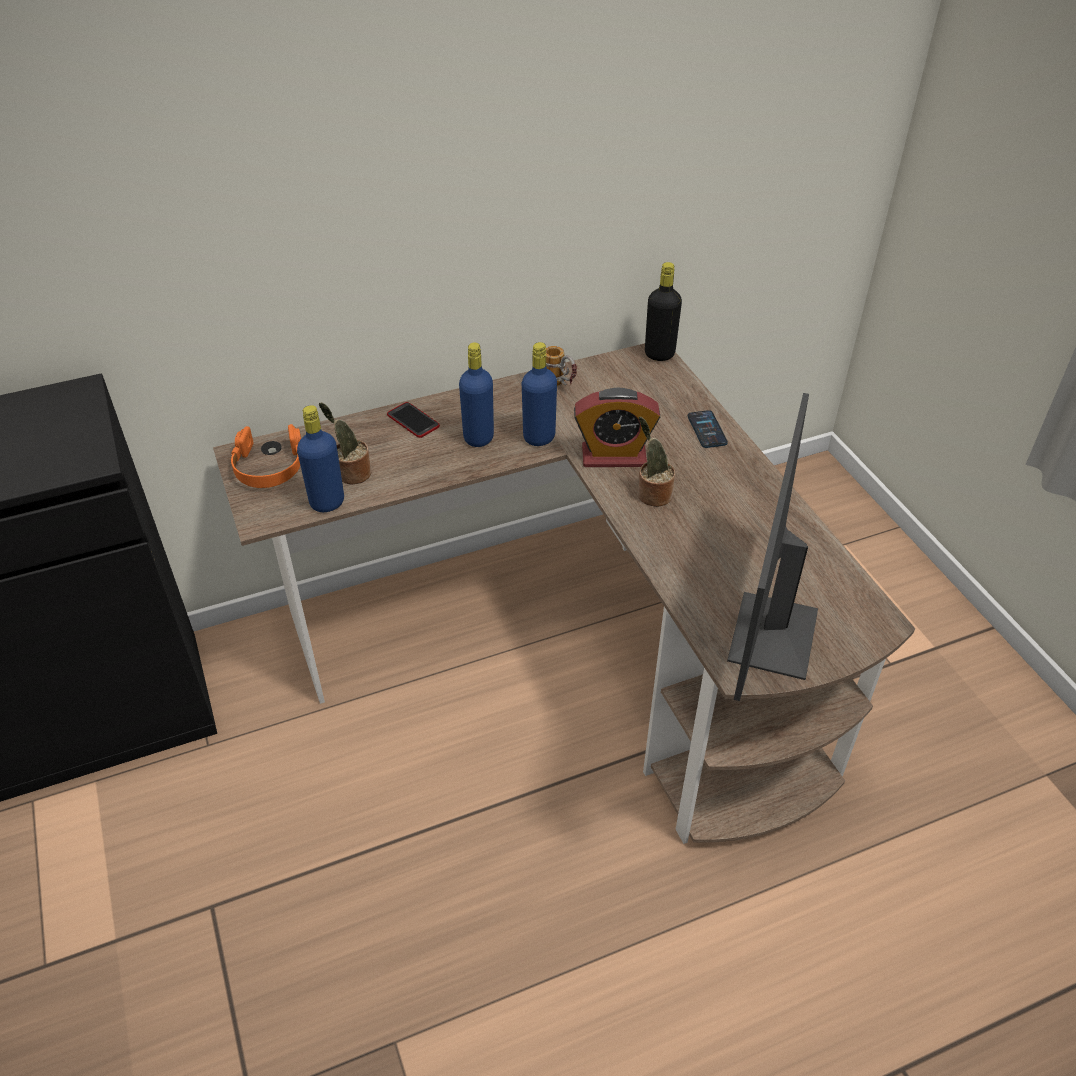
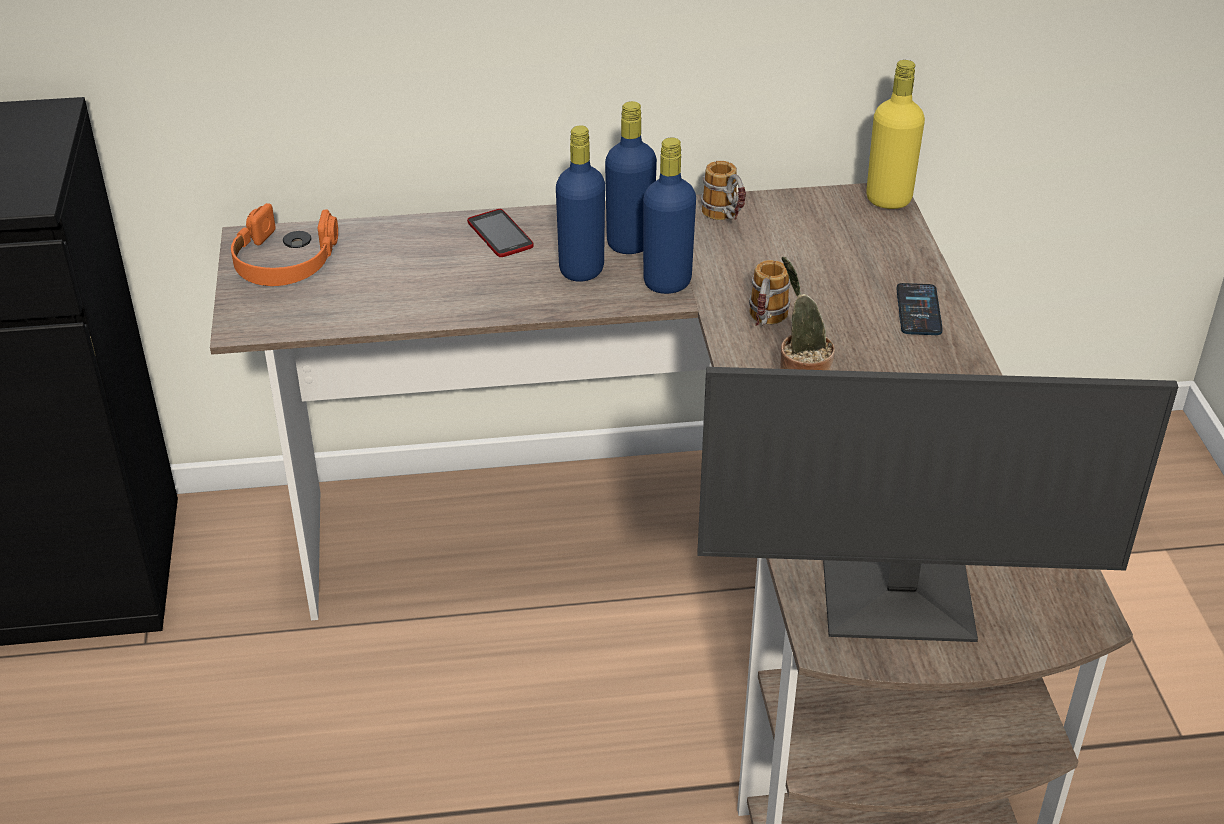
camera: 15 degrees right, 5 degrees down
blue bottle [297,405,344,512] -> blue bottle moved to [605,101,657,254]
potted plant [319,402,371,485] -> none
alarm clock [574,388,660,467] -> mug [749,260,791,326]
black bottle [645,262,682,361] -> yellow bottle [866,60,925,209]
monitor [727,393,818,701] -> monitor turned 120 degrees counterclockwise [698,367,1178,642]

